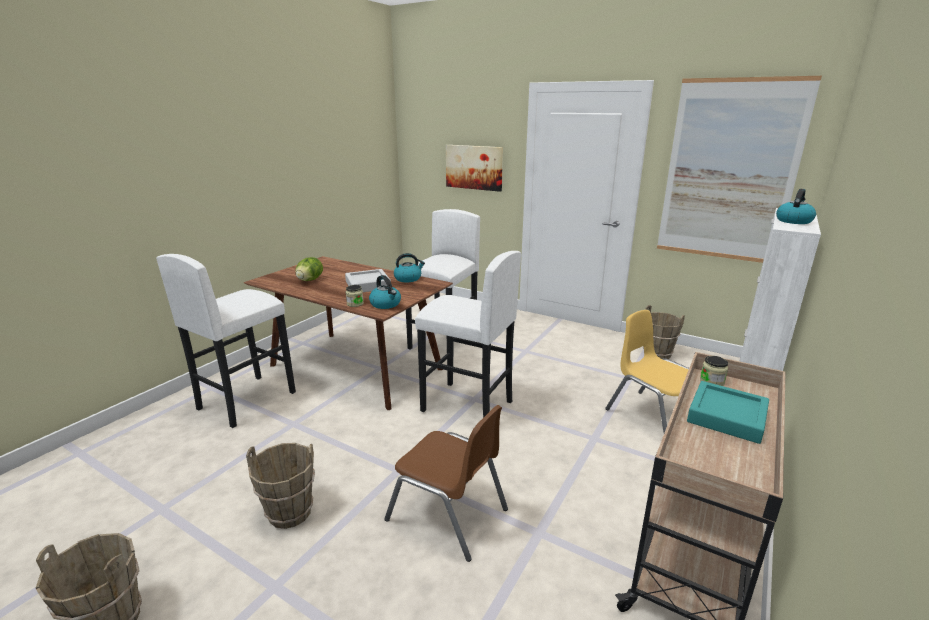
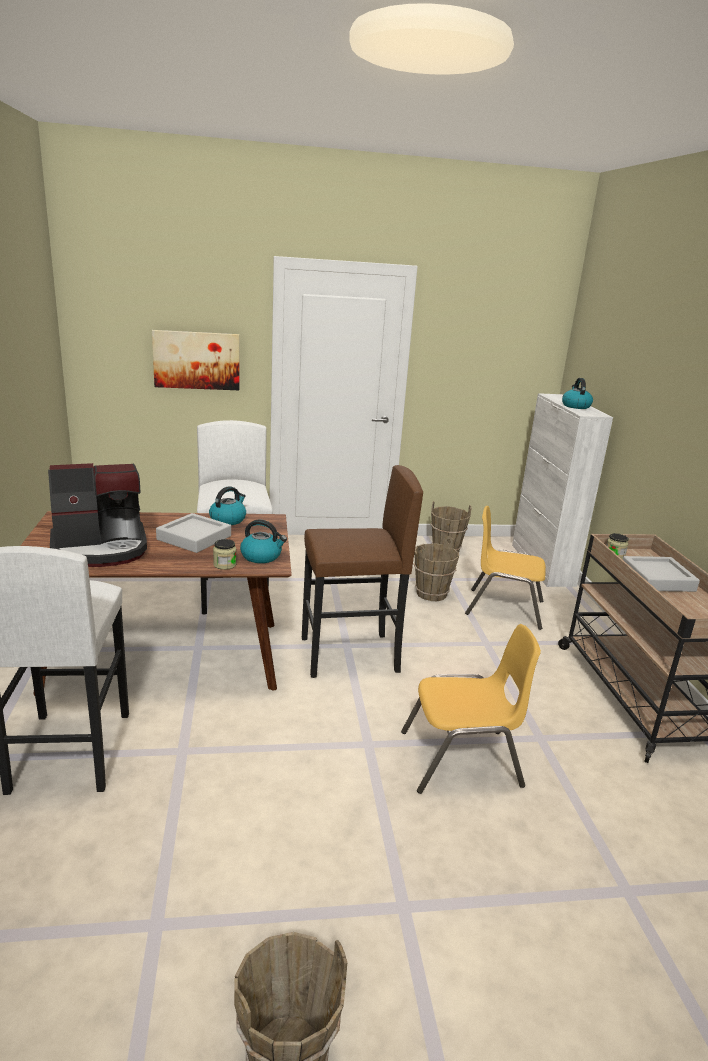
camera: 40 degrees left, 0 degrees up
brown bucket [246,443,315,529] -> brown bucket moved to [414,536,459,601]
lettuce [295,257,323,281] -> coffee machine [48,463,147,567]
brown chair [384,405,508,562] -> yellow chair [401,624,541,794]
white stool [415,251,521,418] -> brown stool [302,465,423,678]
picture [657,76,822,263] -> none
turquoise tray [687,381,769,444] -> grey tray [623,556,700,592]

